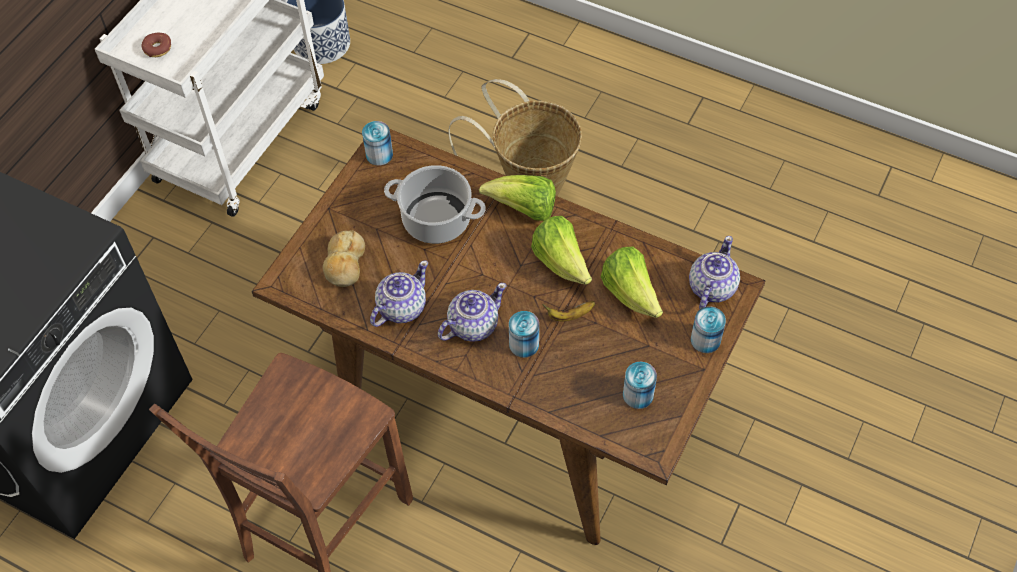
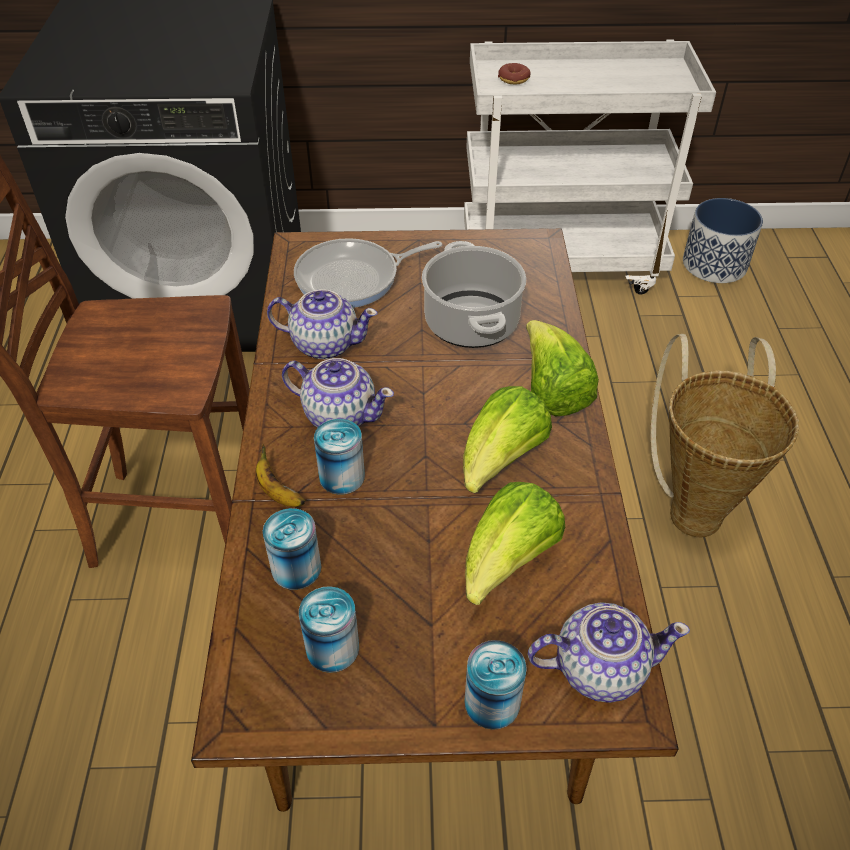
camera: 60 degrees right, 10 degrees down
bread [323,230,365,287] -> frying pan [294,238,442,308]
can [362,121,393,166] -> can moved to [263,508,321,590]
banana [542,301,595,321] -> banana moved to [256,444,305,507]

